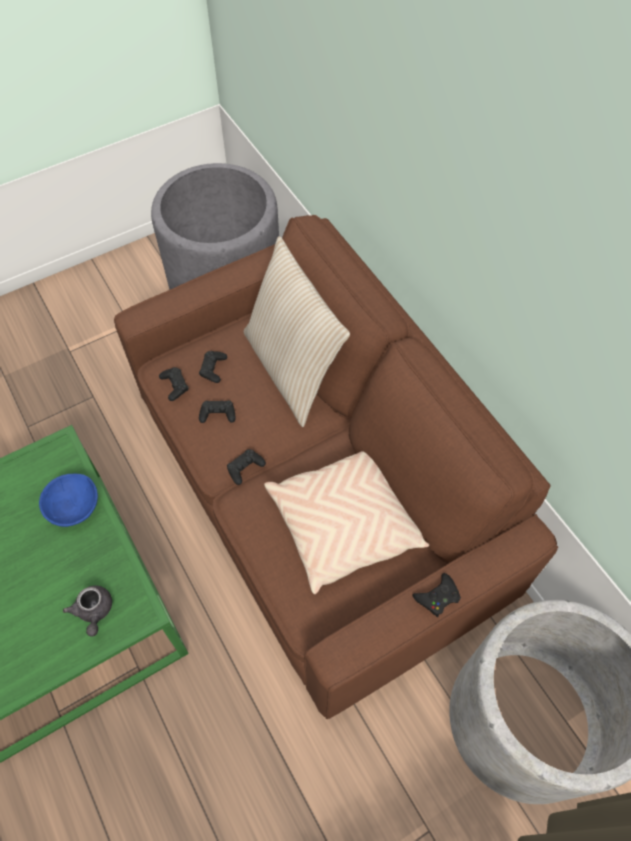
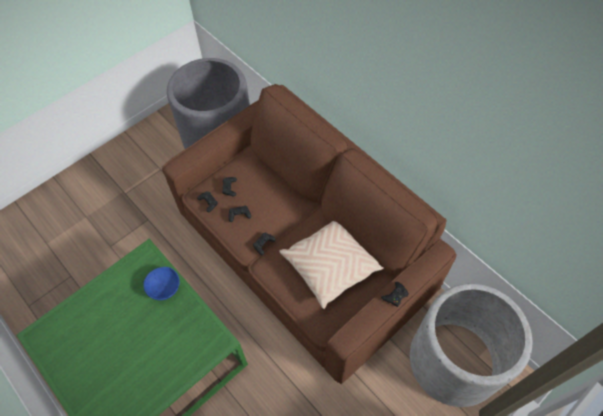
camera: 10 degrees left, 0 degrees up
grey teapot [63,585,112,637] -> none
beige pillow [244,236,350,427] -> none

